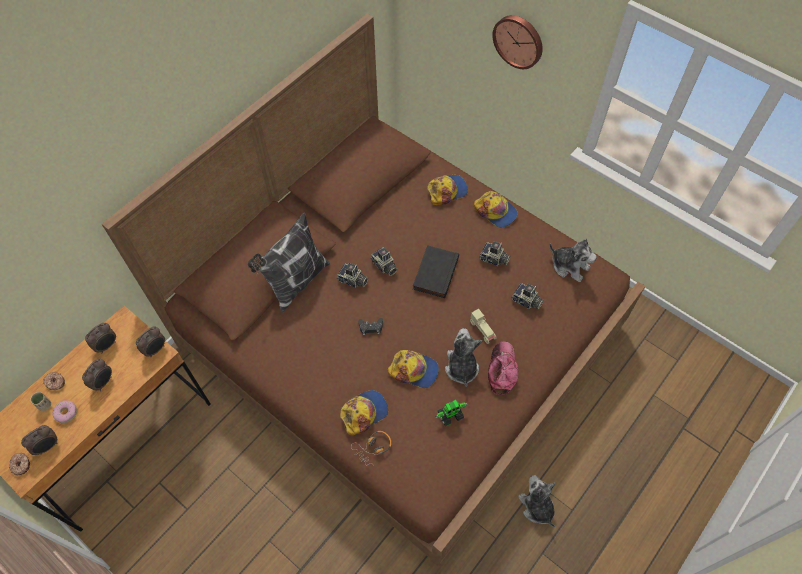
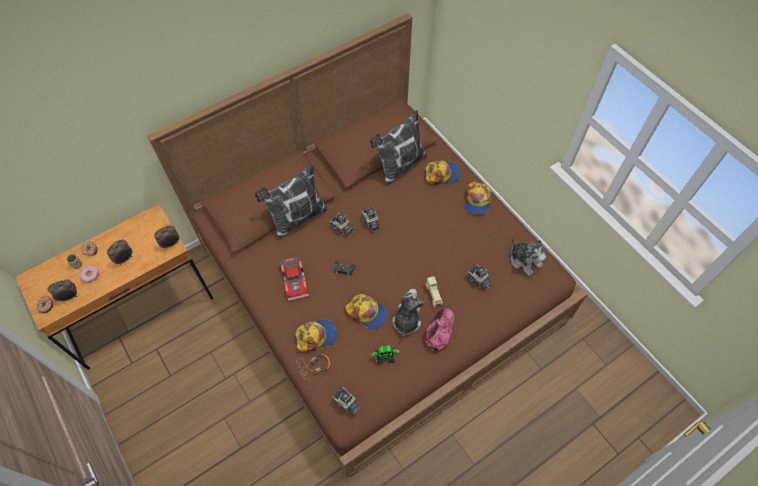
camera: 15 degrees right, 0 degrees up
alarm clock [85,323,116,353] -> none
black book [413,245,459,298] -> none
cap [474,191,518,228] -> cap turned 45 degrees clockwise [464,182,492,214]
camera [479,241,510,266] -> camera moved to [332,387,361,415]
wall clock [492,15,543,69] -> none
plush toy [518,475,556,527] -> none
none -> toy car [280,256,309,301]
none -> pillow [370,110,427,186]

